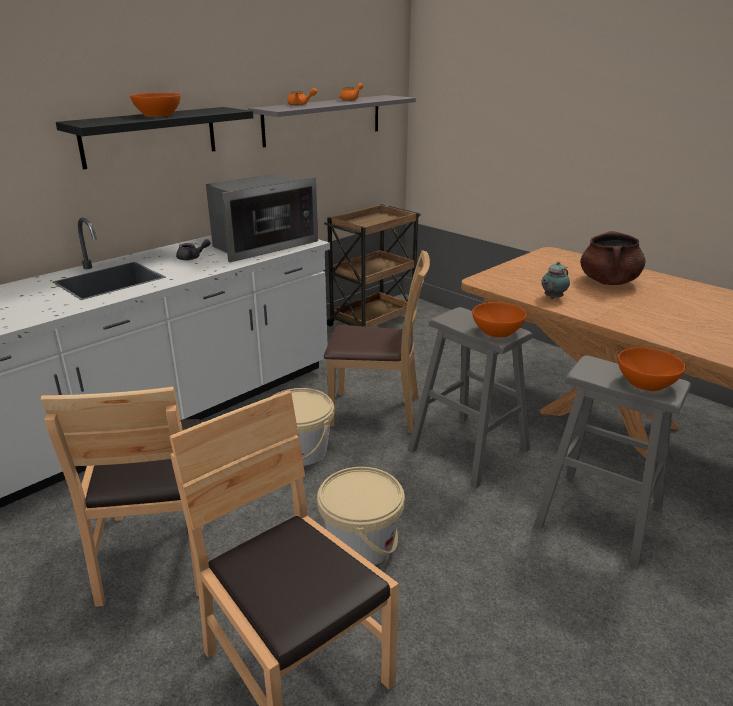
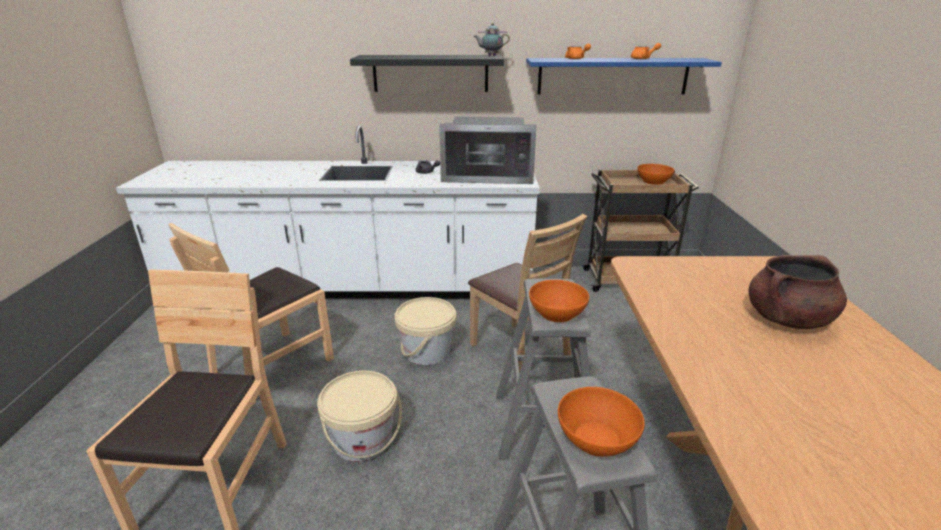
camera: 45 degrees right, 0 degrees up
orange bowl [130,93,181,117] -> orange bowl moved to [637,164,675,184]
grey shelf [248,95,416,147] -> blue shelf [526,58,722,95]
teapot [542,261,570,299] -> teapot moved to [474,23,510,56]

